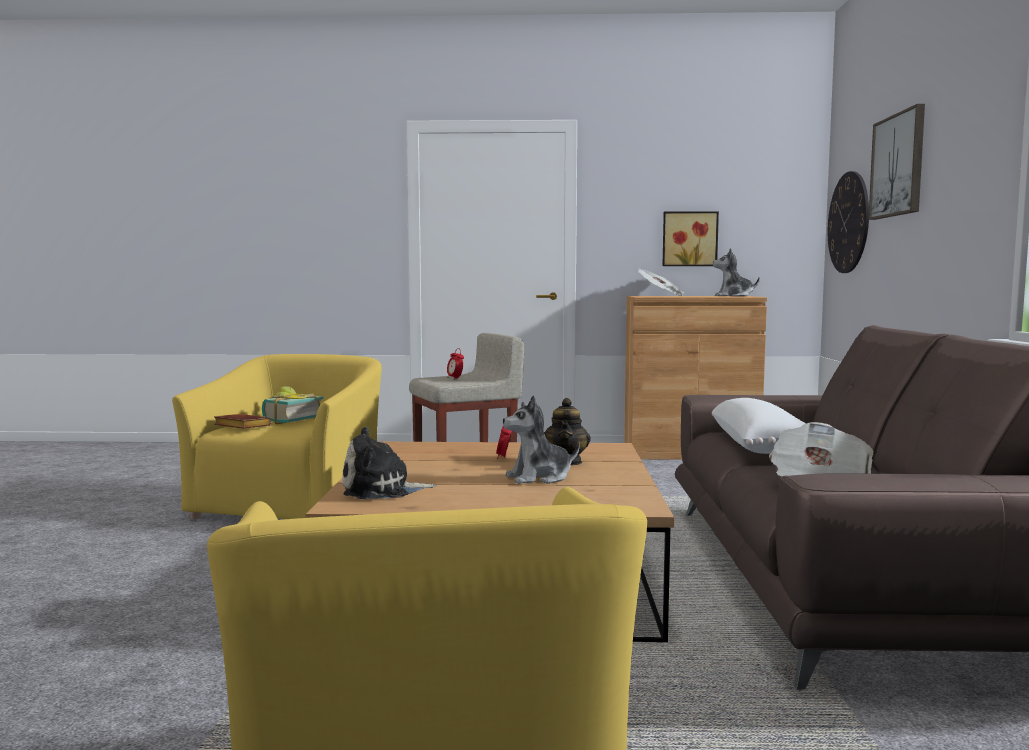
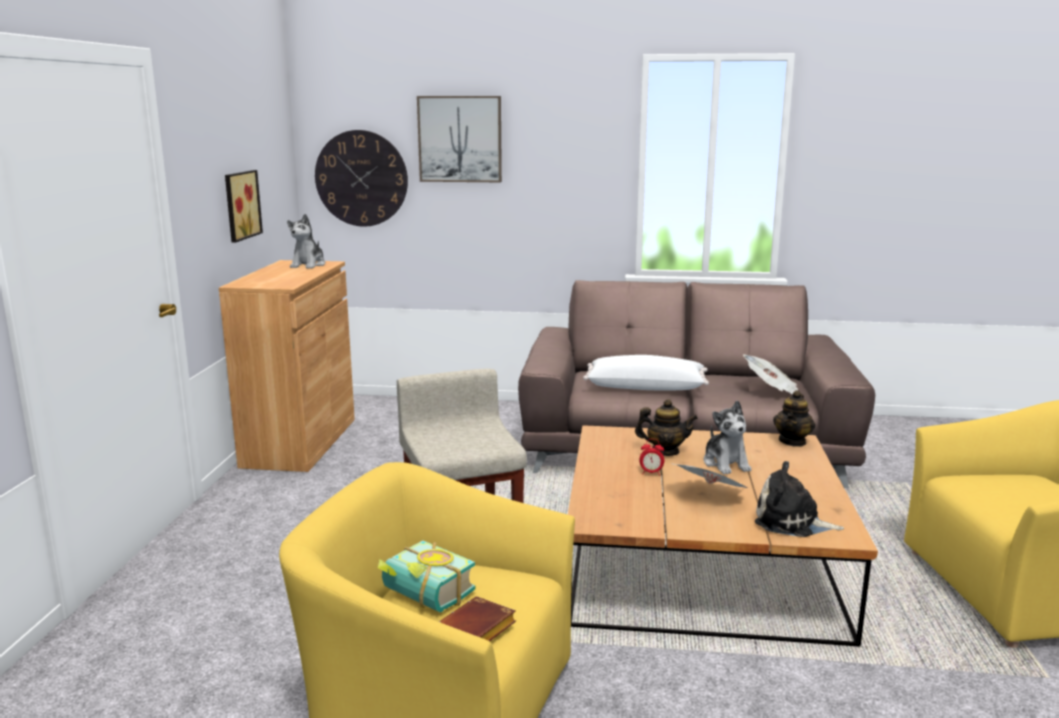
camera: 85 degrees left, 10 degrees up
plush toy [342,427,436,499] -> plush toy turned 120 degrees clockwise [755,461,844,537]
alarm clock [447,348,464,380] -> none
newspaper [638,268,684,296] -> newspaper moved to [671,463,747,488]
none -> teapot [773,390,815,447]

